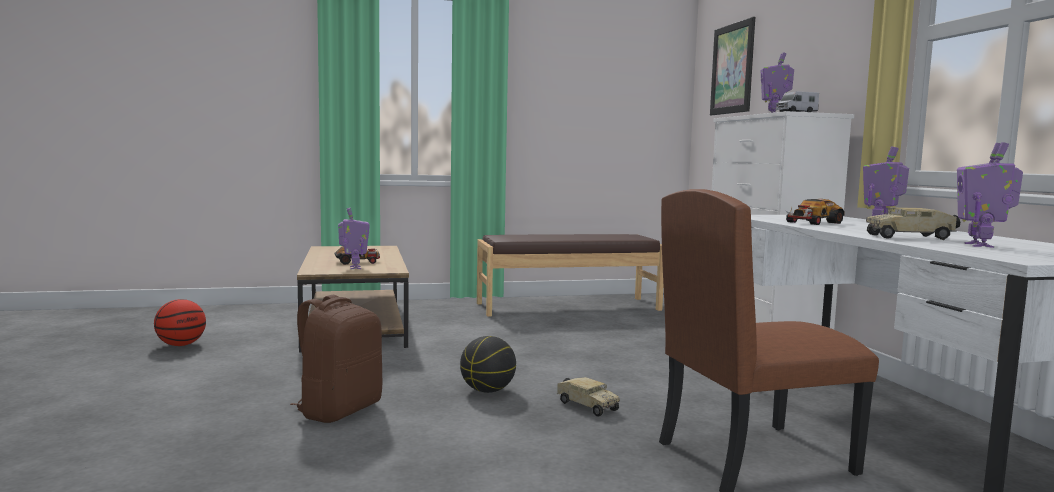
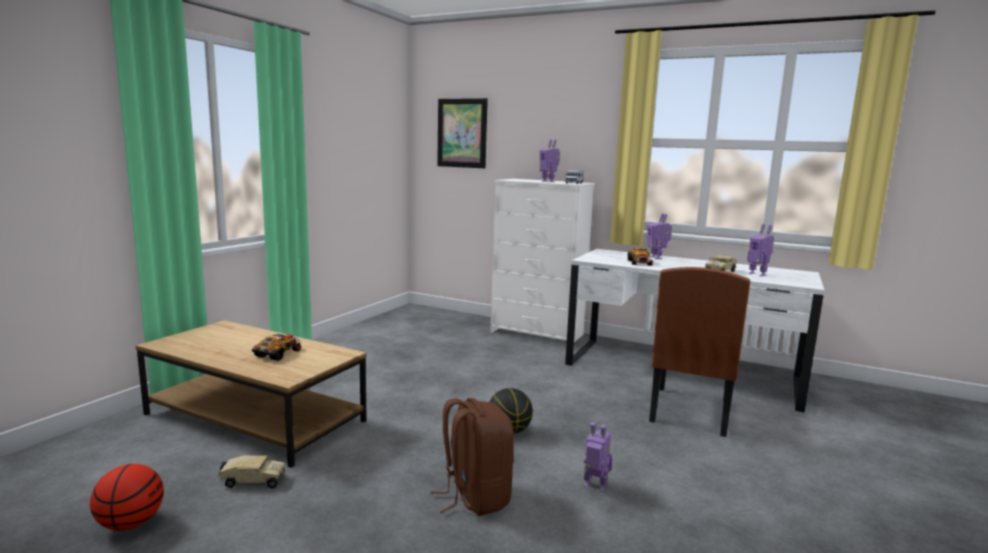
camera: 50 degrees left, 5 degrees up
toy robot [338,208,370,269] -> toy robot moved to [584,422,612,492]
brown bench [477,234,663,317] -> none
toy truck [557,377,620,417] -> toy truck moved to [217,455,286,488]

